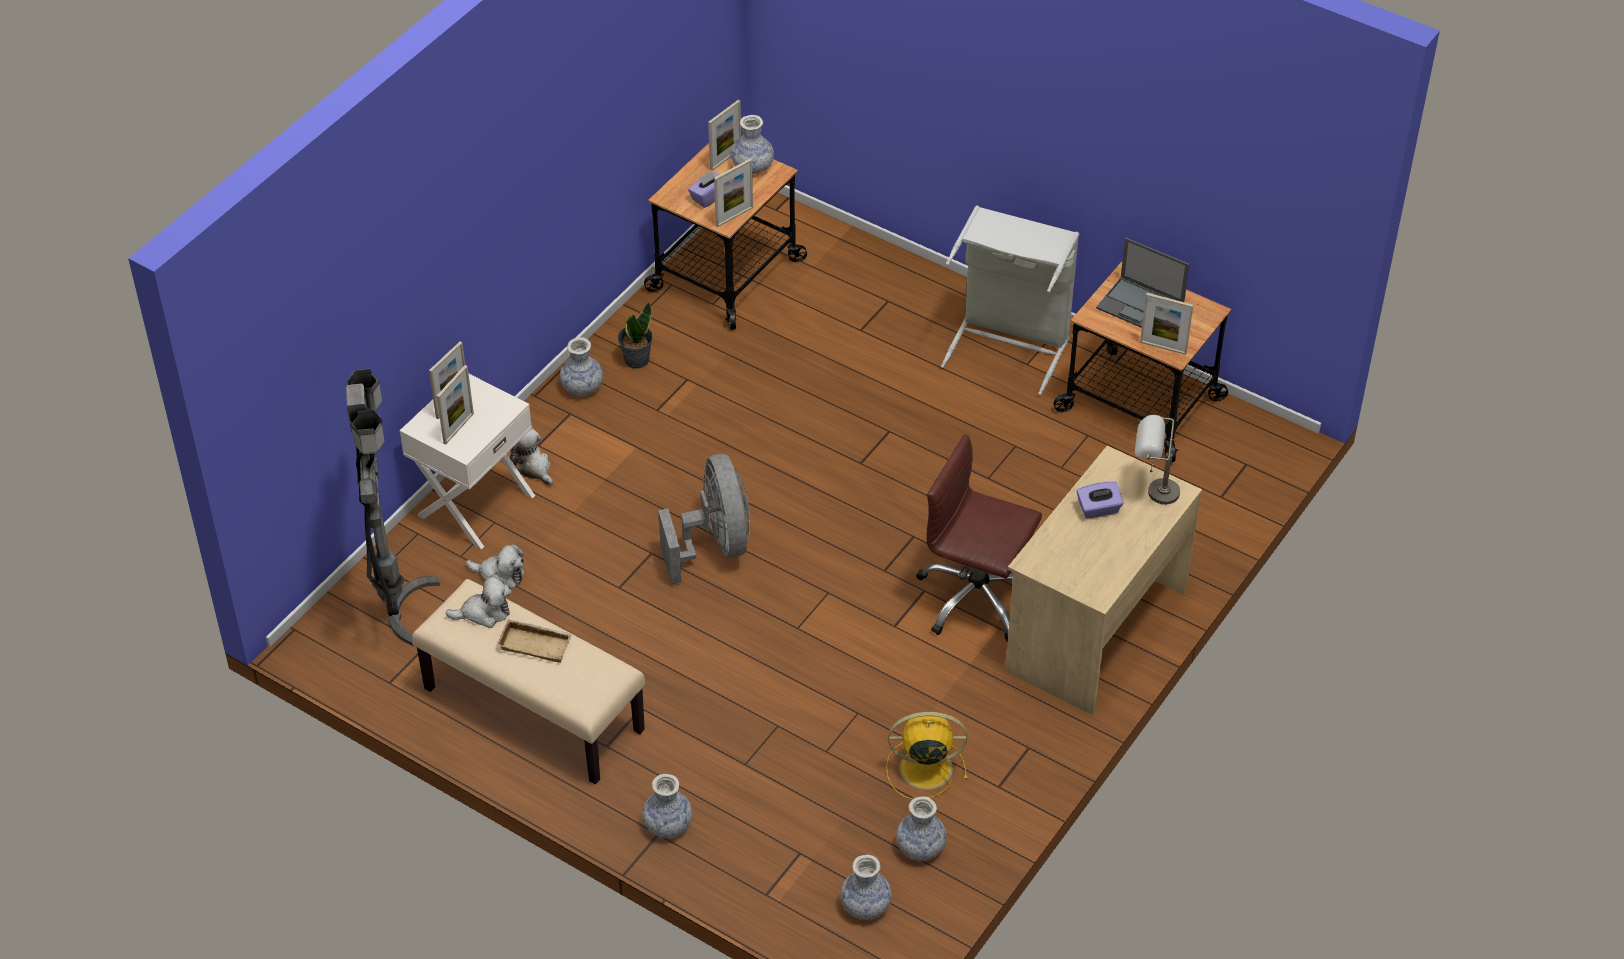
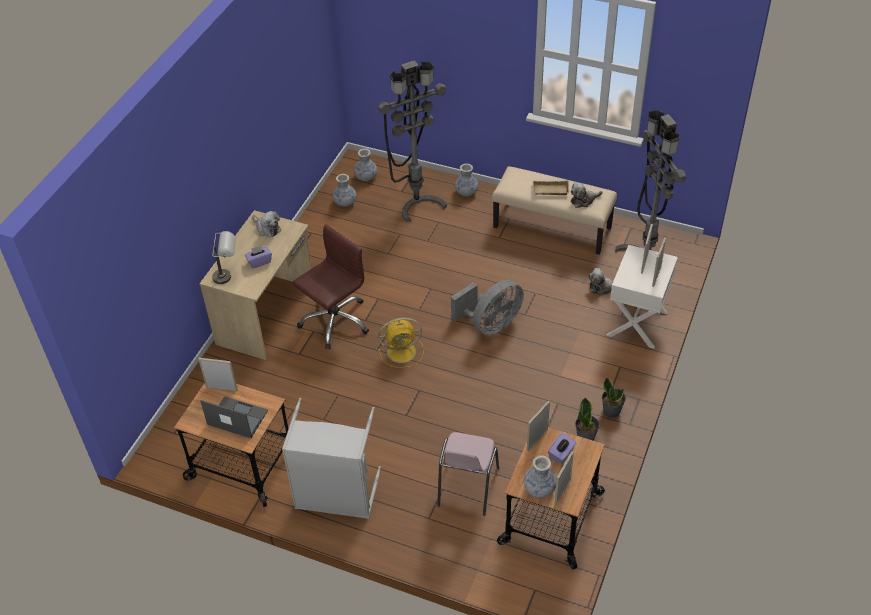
camera: 170 degrees right, 0 degrees up
plush toy [510,428,553,486] -> plush toy moved to [252,211,281,237]
vase [560,337,603,395] -> potted plant [602,378,626,418]
grey fan [658,454,750,584] -> grey fan turned 105 degrees counterclockwise [451,280,524,335]
yellow fan [886,712,968,799] -> yellow fan moved to [378,317,424,368]
brown office chair [916,434,1042,642] -> brown office chair turned 60 degrees counterclockwise [292,224,369,349]
none -> grey floor lamp [378,60,447,222]
none -> pink chair [437,432,499,516]

